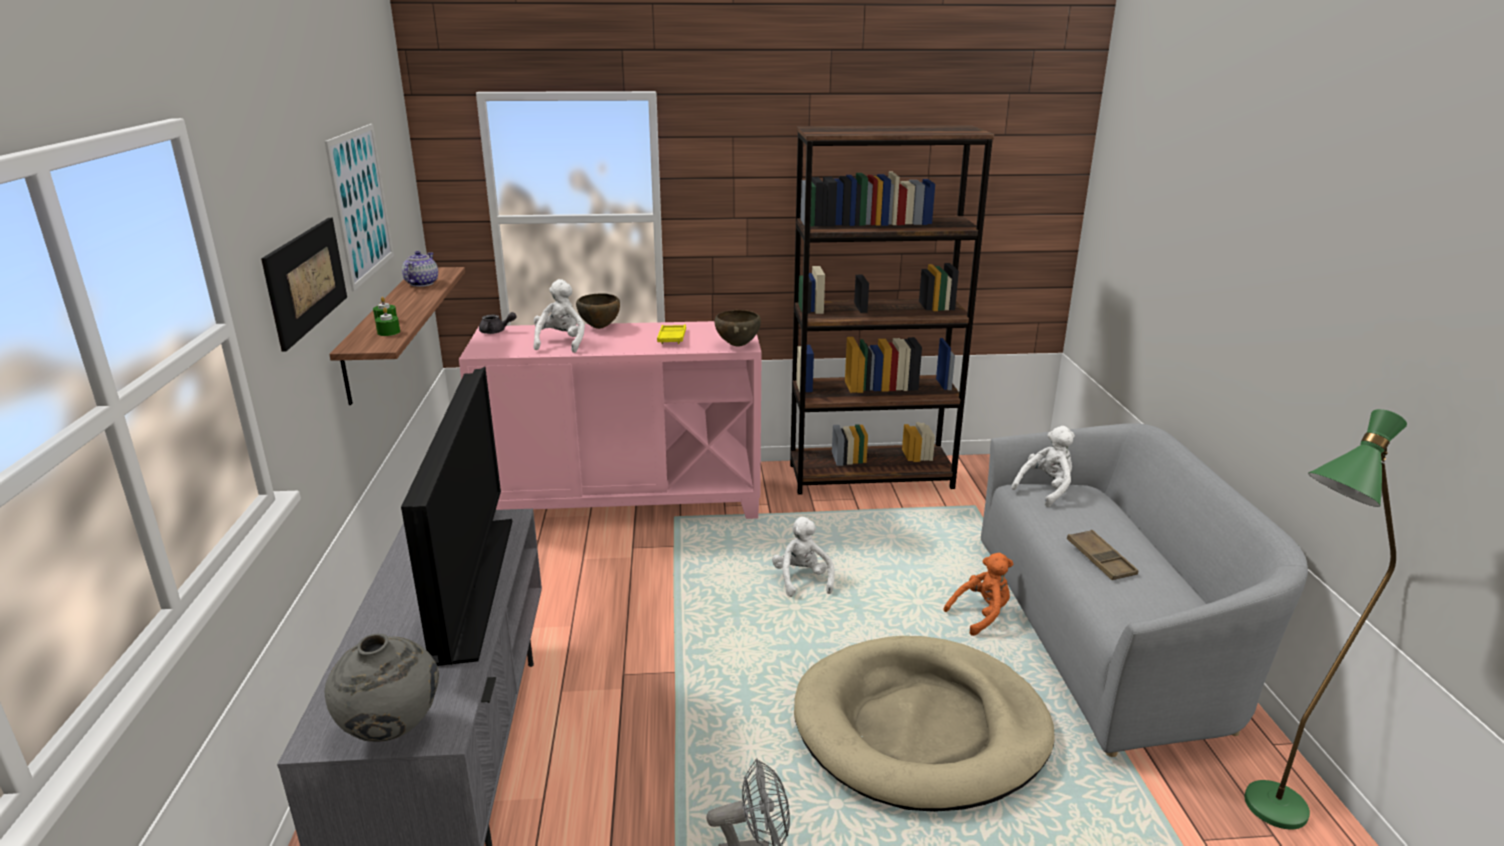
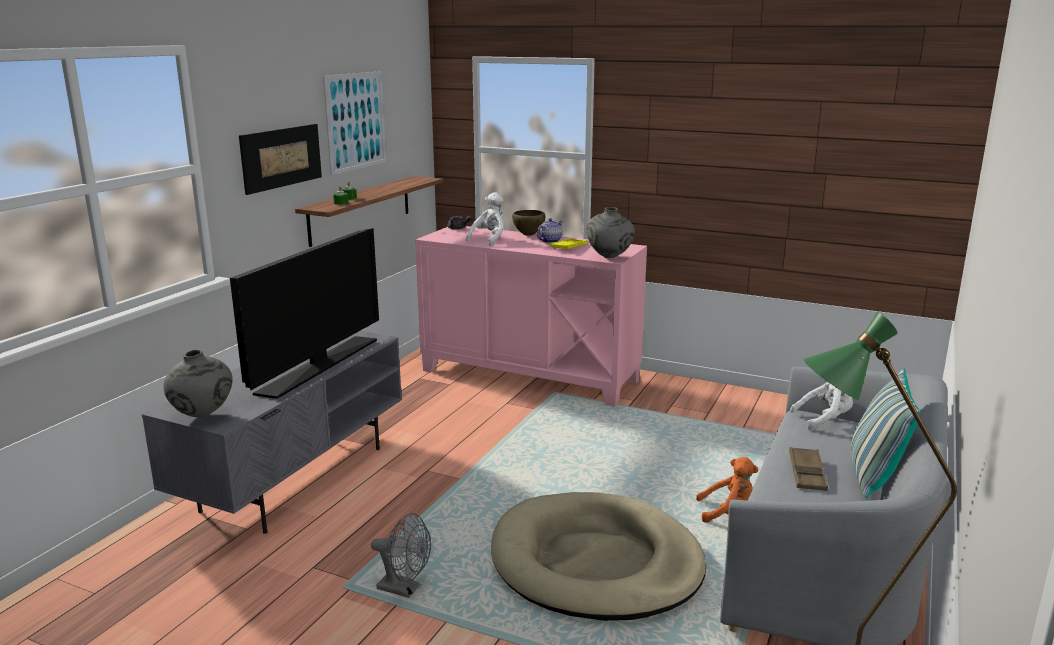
camera: 30 degrees right, 5 degrees down
teapot [402,251,438,287] -> teapot moved to [537,218,563,243]
brown bowl [715,310,761,347] -> grey vase [586,207,635,258]
white plush toy [772,517,835,597] -> none
brown bookcase [790,125,994,495] -> none
none -> pillow [851,368,920,498]

